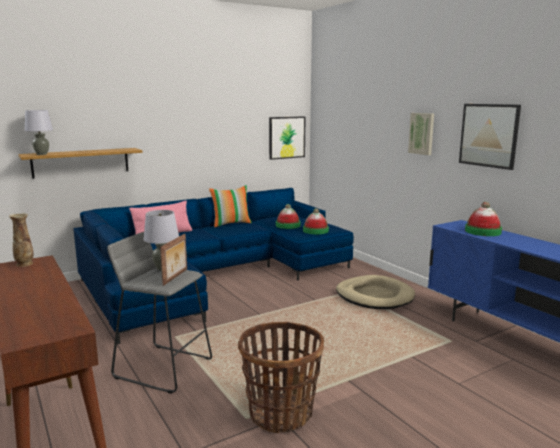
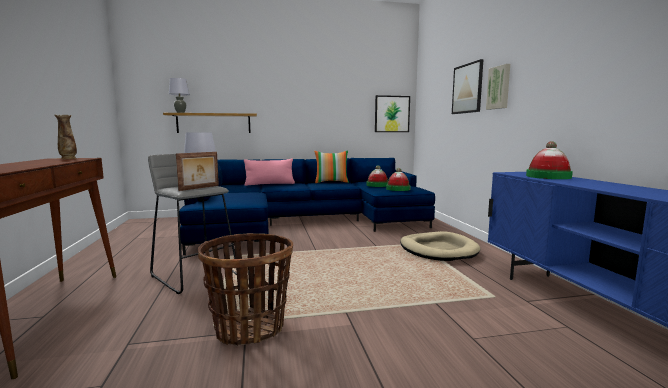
camera: 20 degrees right, 5 degrees down
picture [459,104,521,170] -> picture moved to [452,59,484,114]

